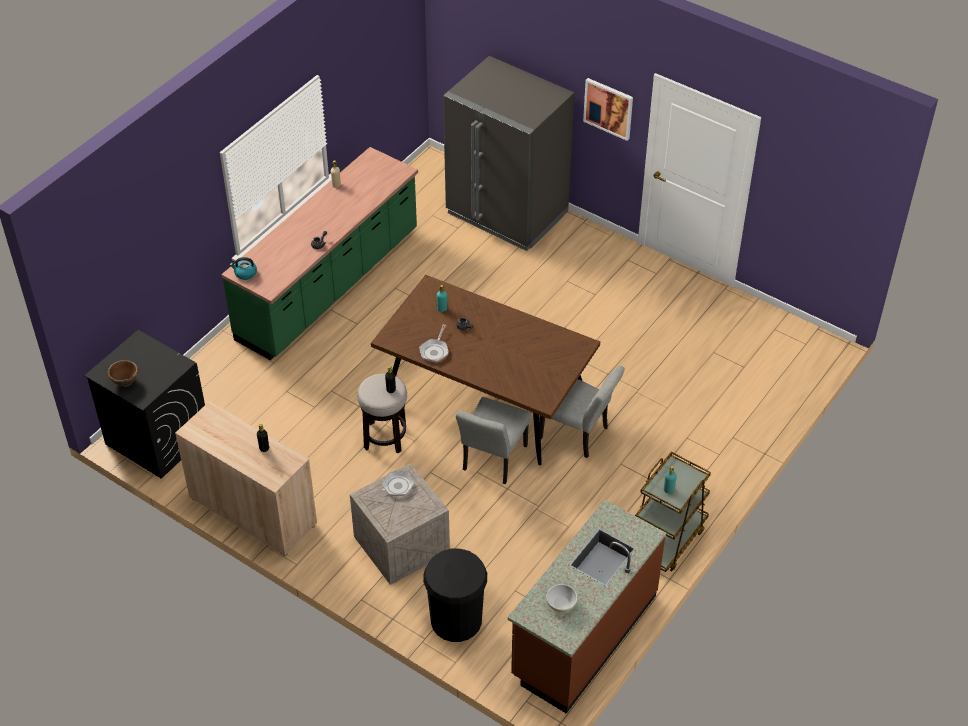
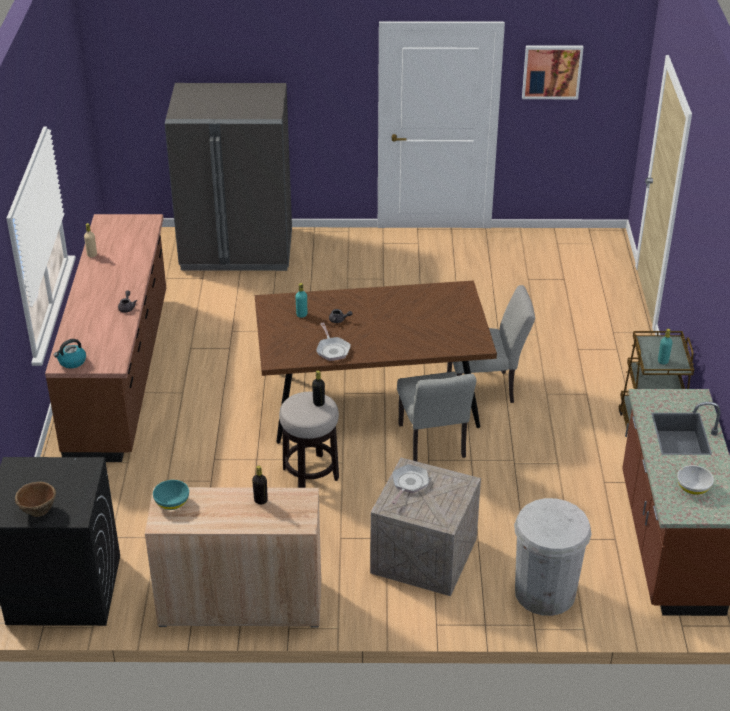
camera: 35 degrees left, 10 degrees down
green counter [221,147,418,360] -> brown counter [45,214,166,462]
black trash can [423,549,487,642] -> white trash can [514,498,592,616]
picture [583,78,633,141] -> picture moved to [522,46,584,99]
none -> turquoise bowl [153,480,189,510]

